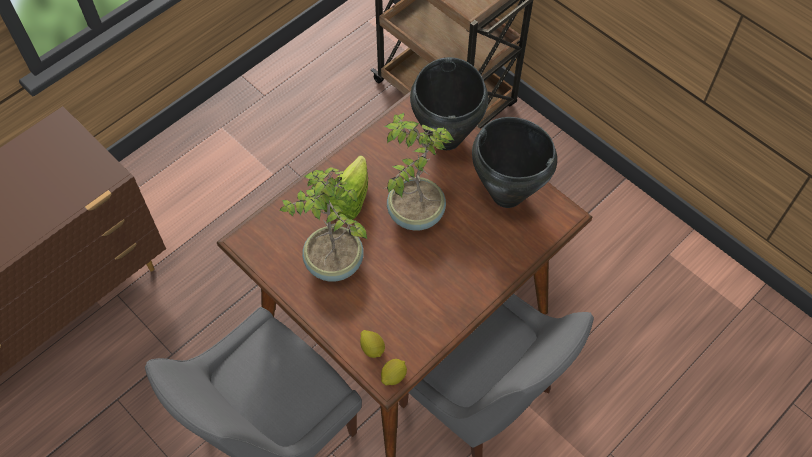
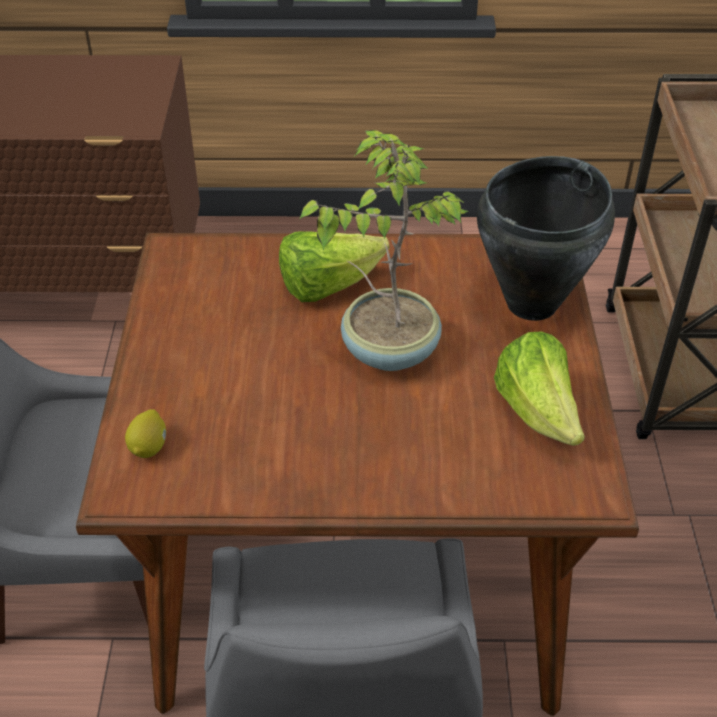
camera: 45 degrees right, 15 degrees down
potted plant [279,167,368,281] -> none
lemon [381,359,407,386] -> none
black cooking pot [472,117,557,208] -> lettuce [494,331,585,446]

